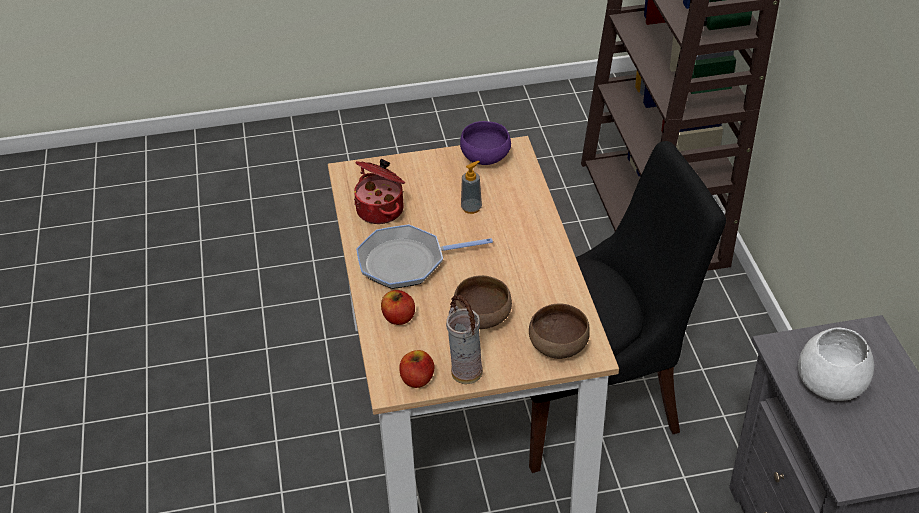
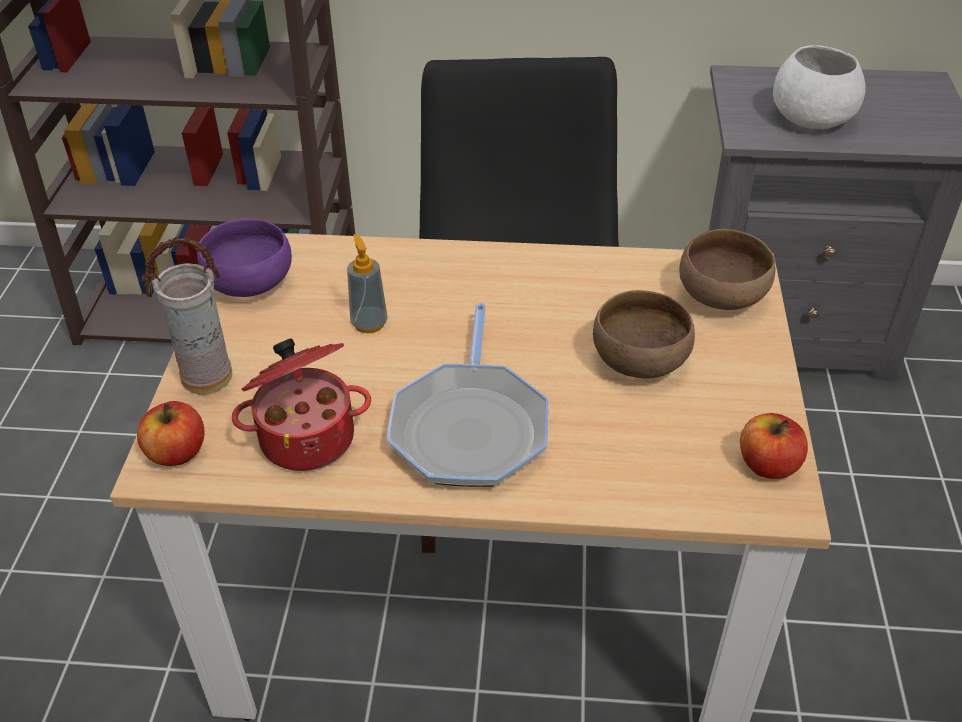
camera: 75 degrees left, 0 degrees up
apple [381,290,415,325] -> apple moved to [137,401,204,466]
vase [446,295,483,384] -> vase moved to [141,237,233,395]

